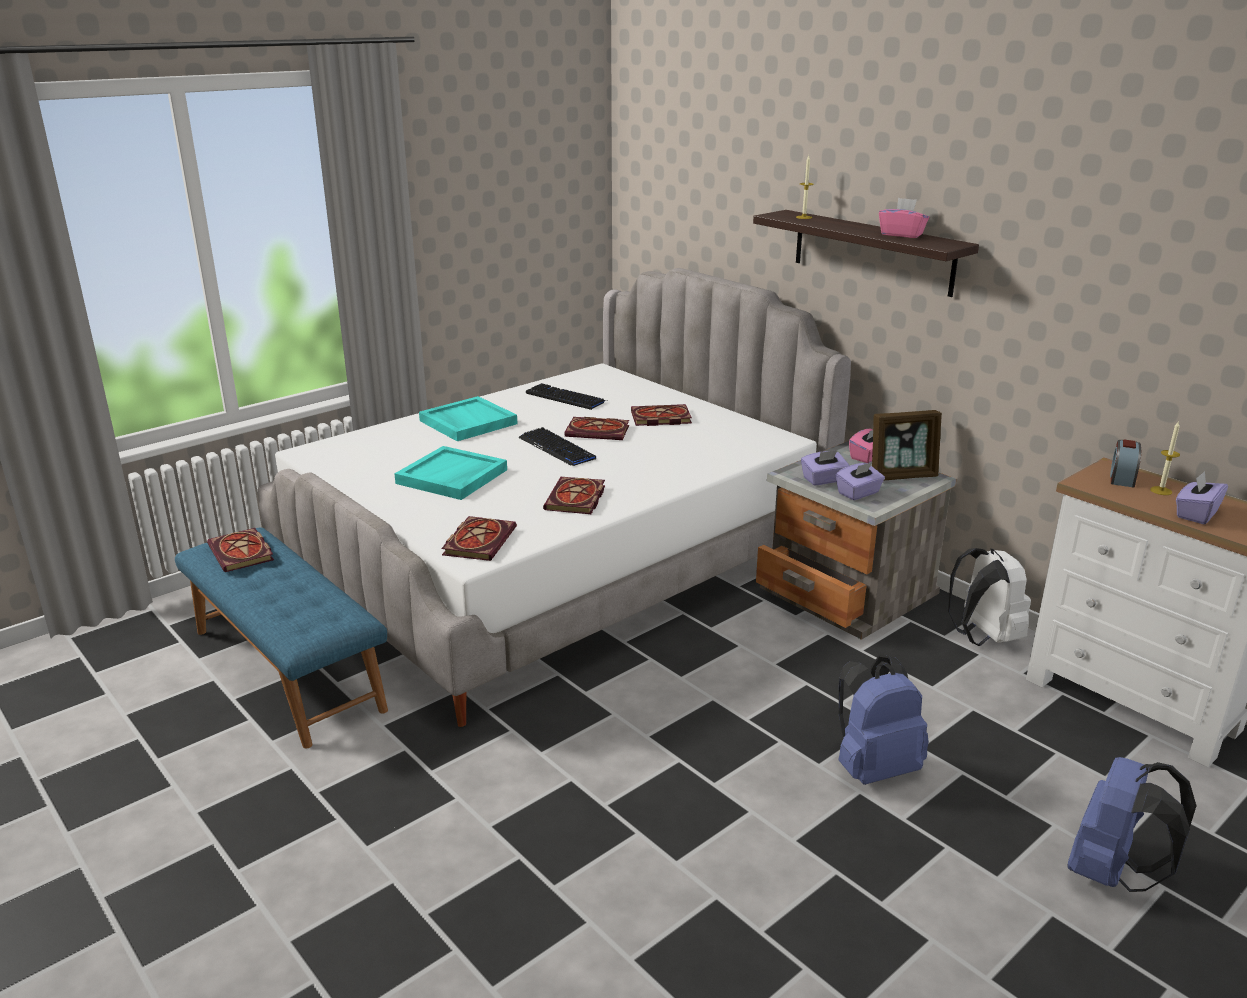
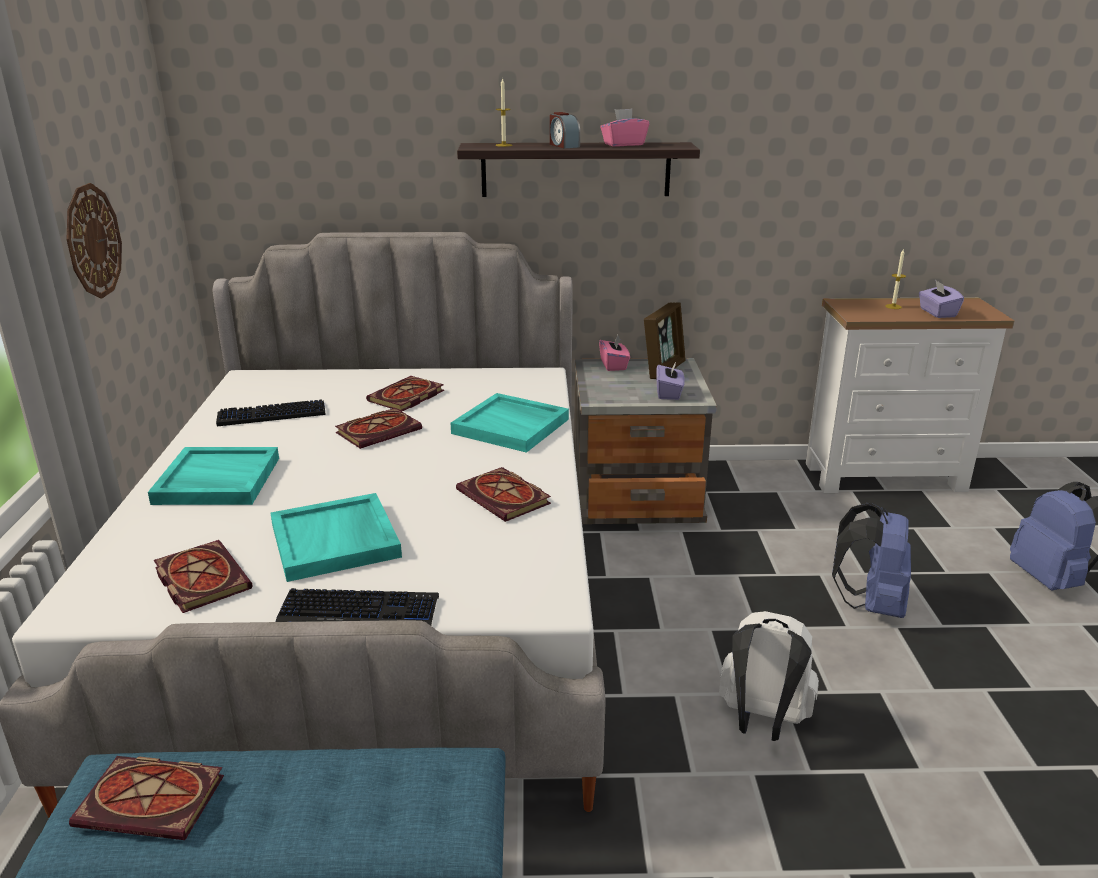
camera: 50 degrees left, 0 degrees up
book [441,516,517,561] -> book moved to [154,540,252,613]
keyboard [518,427,596,466] -> keyboard moved to [275,588,439,626]
purple tissue box [801,450,850,486] -> none
white backpack [948,548,1031,646] -> white backpack moved to [719,611,819,741]
alarm clock [1110,440,1141,488] -> alarm clock moved to [550,112,580,148]
none -> wall clock [67,183,122,299]
none -> turquoise tray [451,393,569,453]

